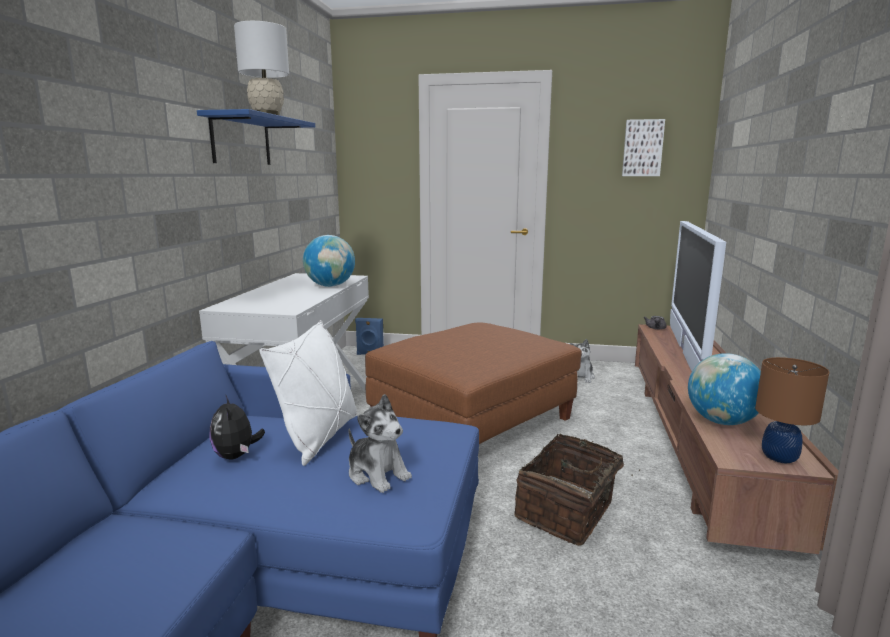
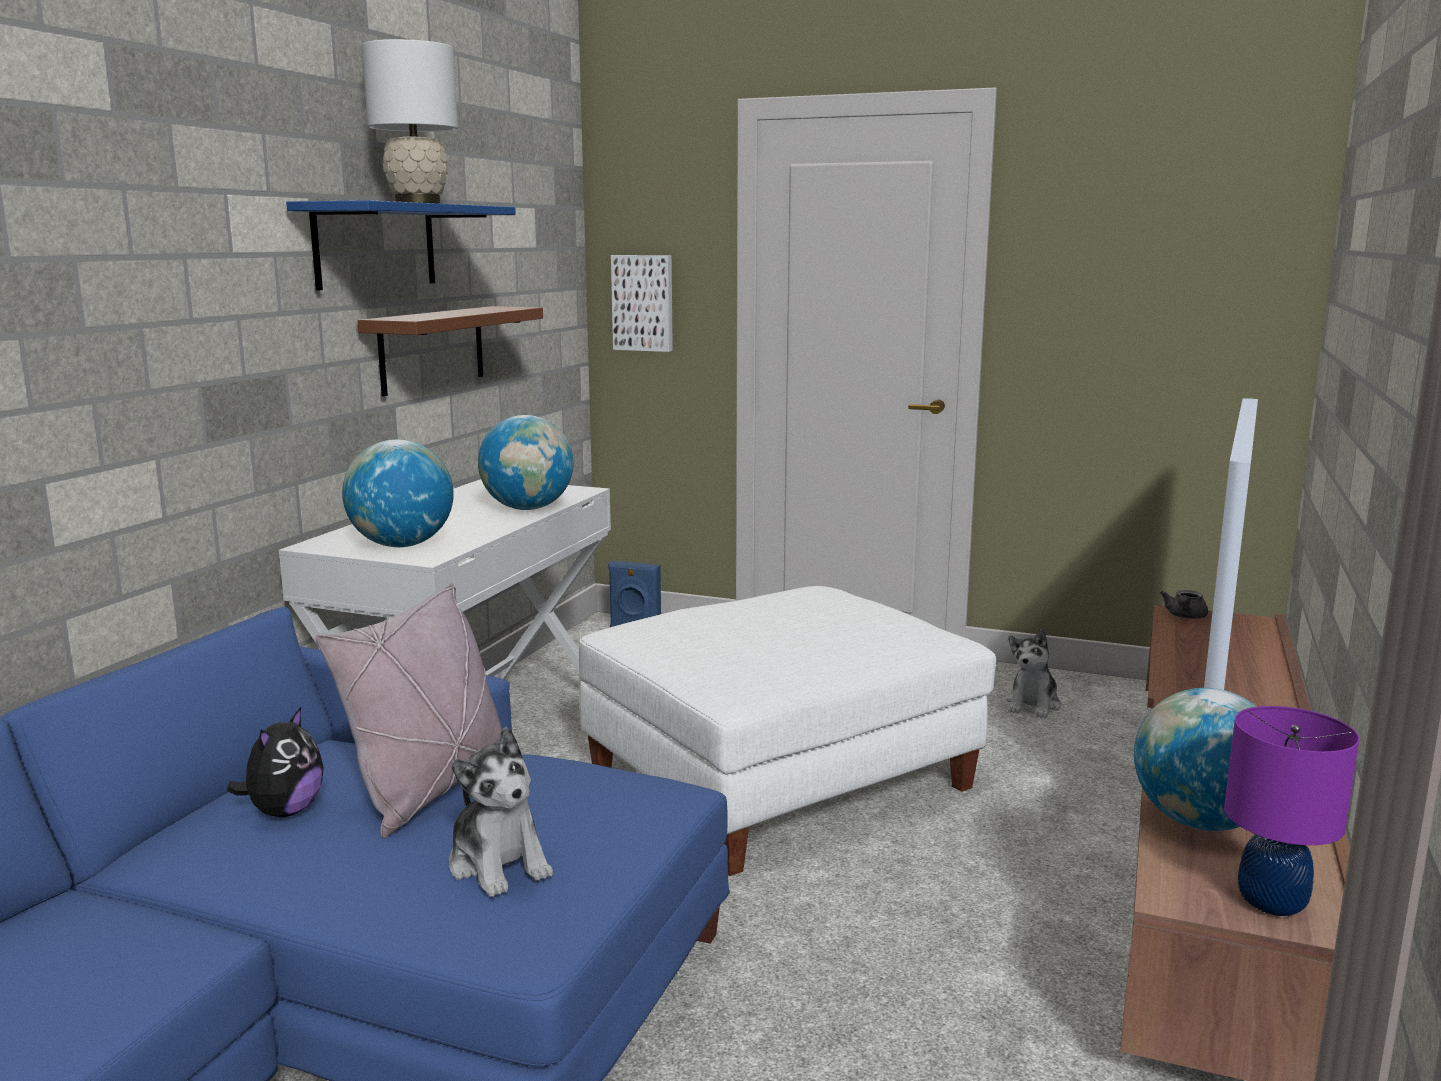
camera: 10 degrees right, 0 degrees up
plush toy [209,396,265,460] -> plush toy turned 150 degrees counterclockwise [227,707,324,817]
white pillow [259,320,357,466] -> purple pillow [316,584,502,838]
brown ottoman [365,323,582,444] -> white ottoman [579,586,996,876]
basket [514,433,640,546] -> none
picture [622,119,665,176] -> picture moved to [611,255,673,352]
brown table lamp [755,357,829,463] -> purple table lamp [1224,706,1359,916]
none -> globe [342,439,454,547]
none -> brown shelf [357,306,543,396]

